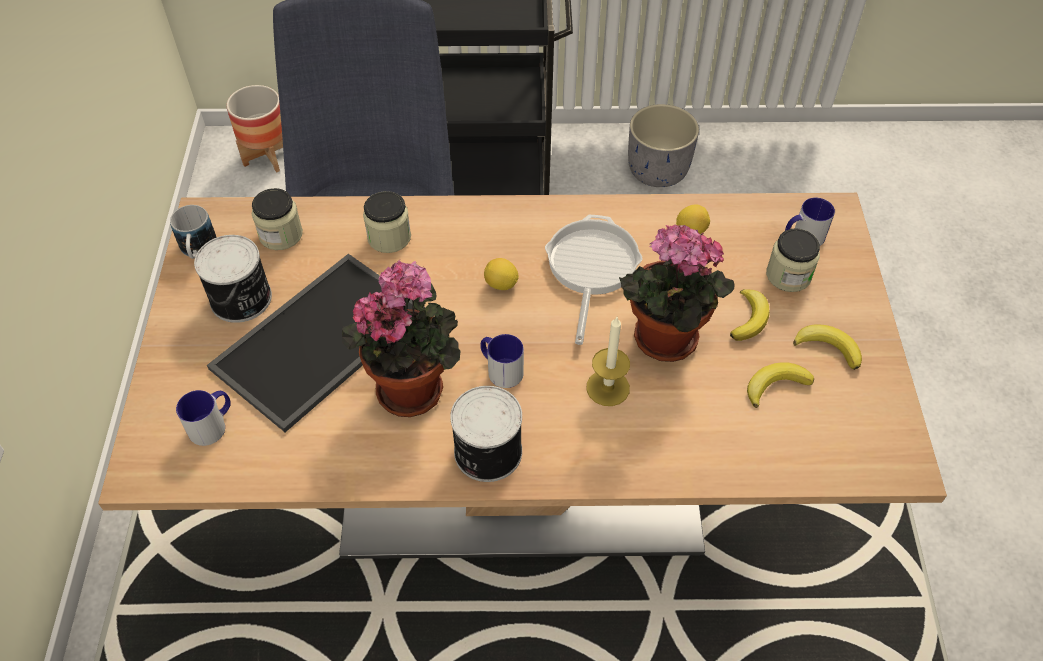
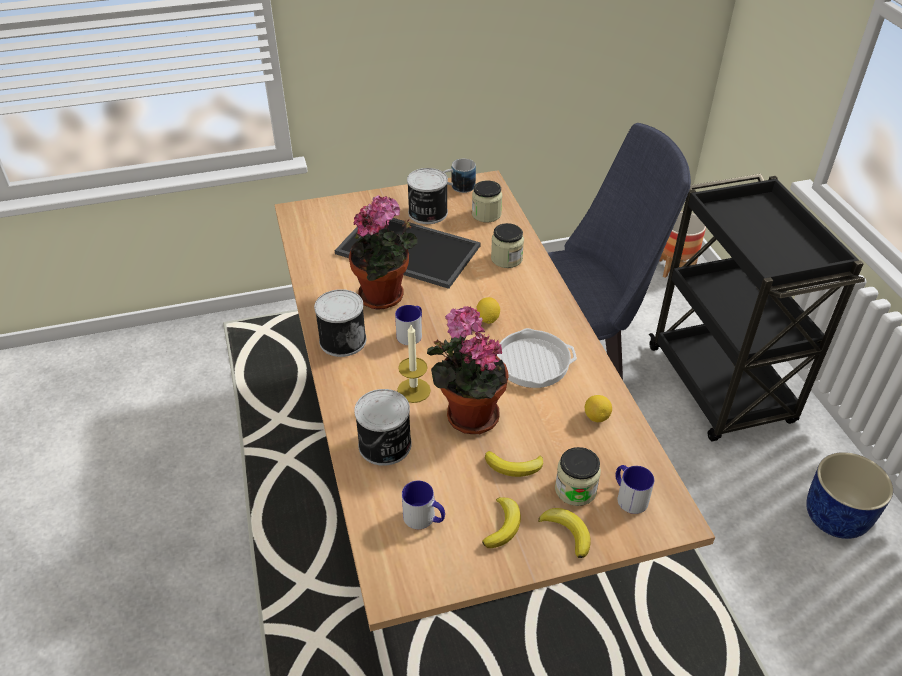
camera: 75 degrees right, 10 degrees down
mug [176,390,231,446] -> mug moved to [402,480,445,529]
grey planter [628,104,699,187] -> blue planter [806,452,893,539]
banana [747,362,814,408] -> banana moved to [538,508,591,558]
none -> can [354,389,412,466]

